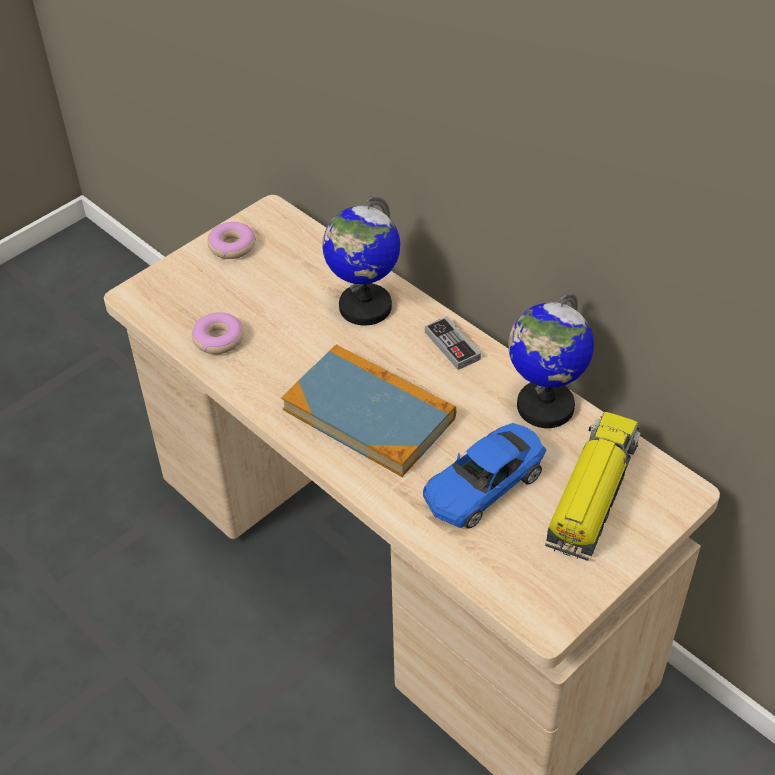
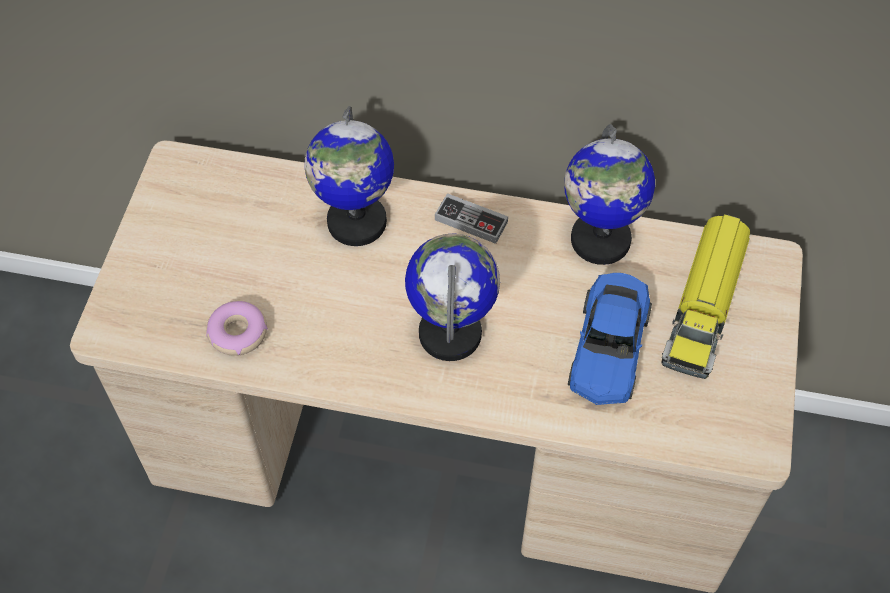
camera: 35 degrees left, 10 degrees up
donut [208,222,256,259] -> none
book [281,344,456,477] -> globe [405,234,500,361]
toy truck [545,412,641,561] -> toy truck turned 150 degrees counterclockwise [662,214,750,379]

